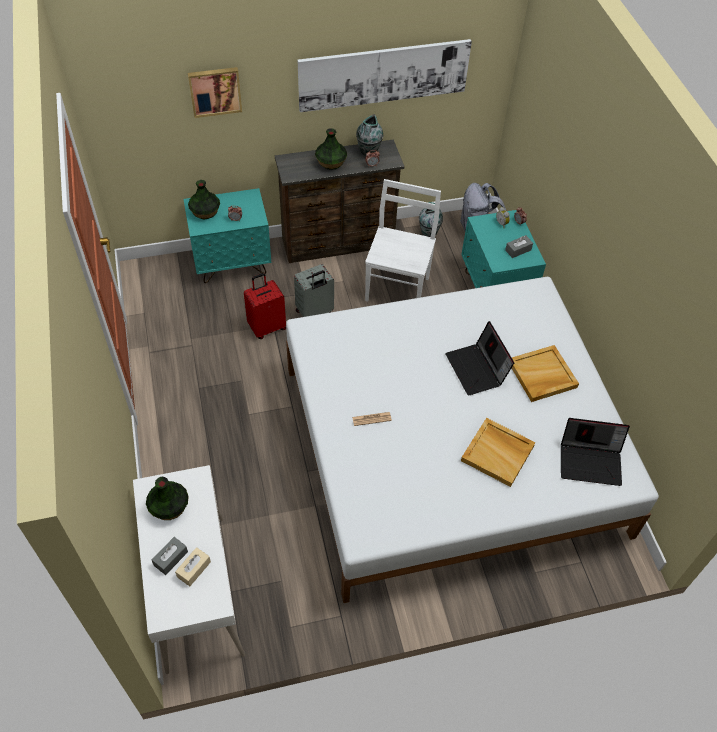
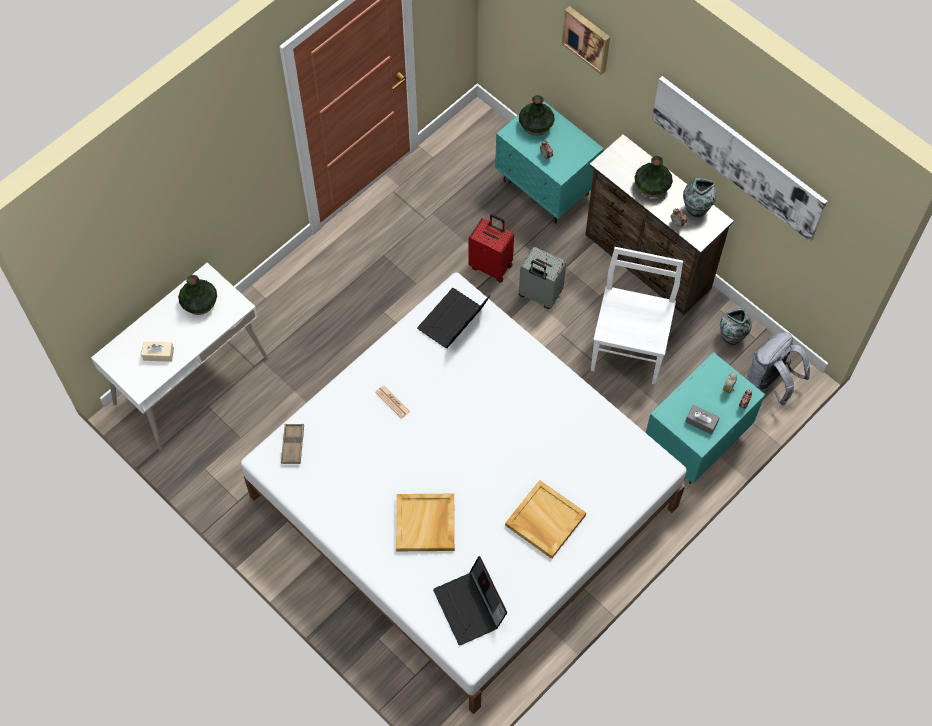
camera: 60 degrees right, 10 degrees up
grey tissue box [152,537,188,575] -> none
white chair [365,179,441,302] -> white chair turned 60 degrees counterclockwise [591,247,683,384]
laptop [445,321,514,395] -> laptop moved to [417,288,490,348]
none -> brown tray [281,424,304,464]

